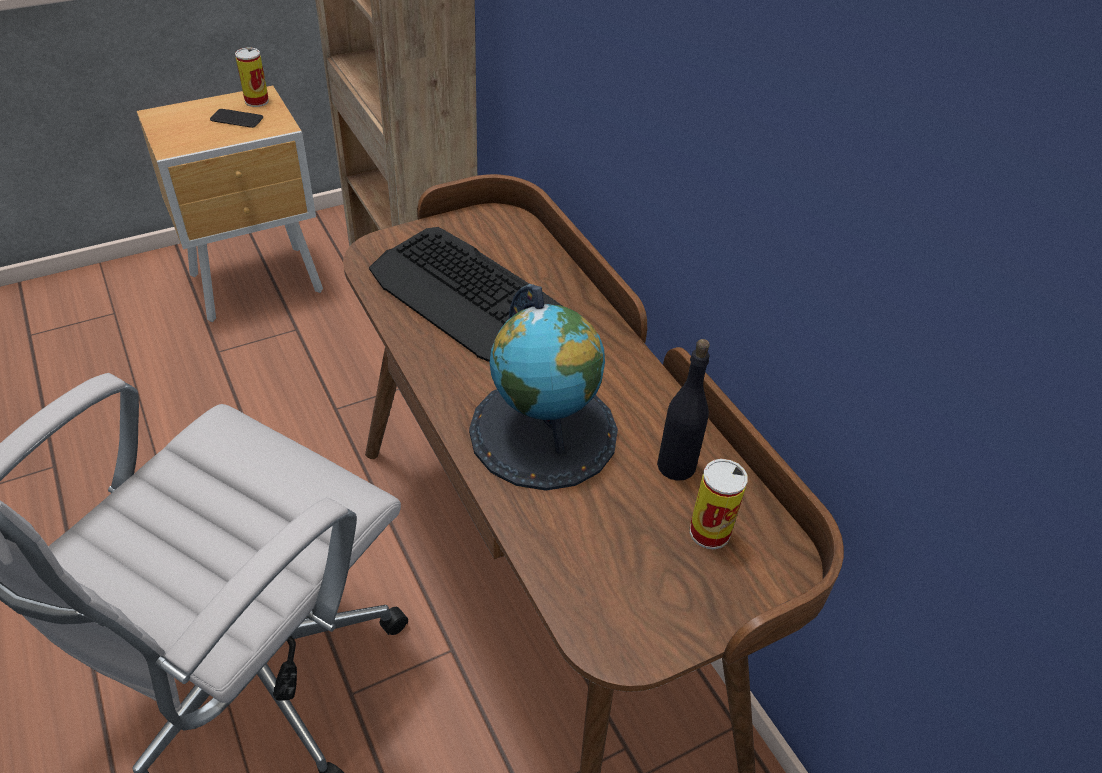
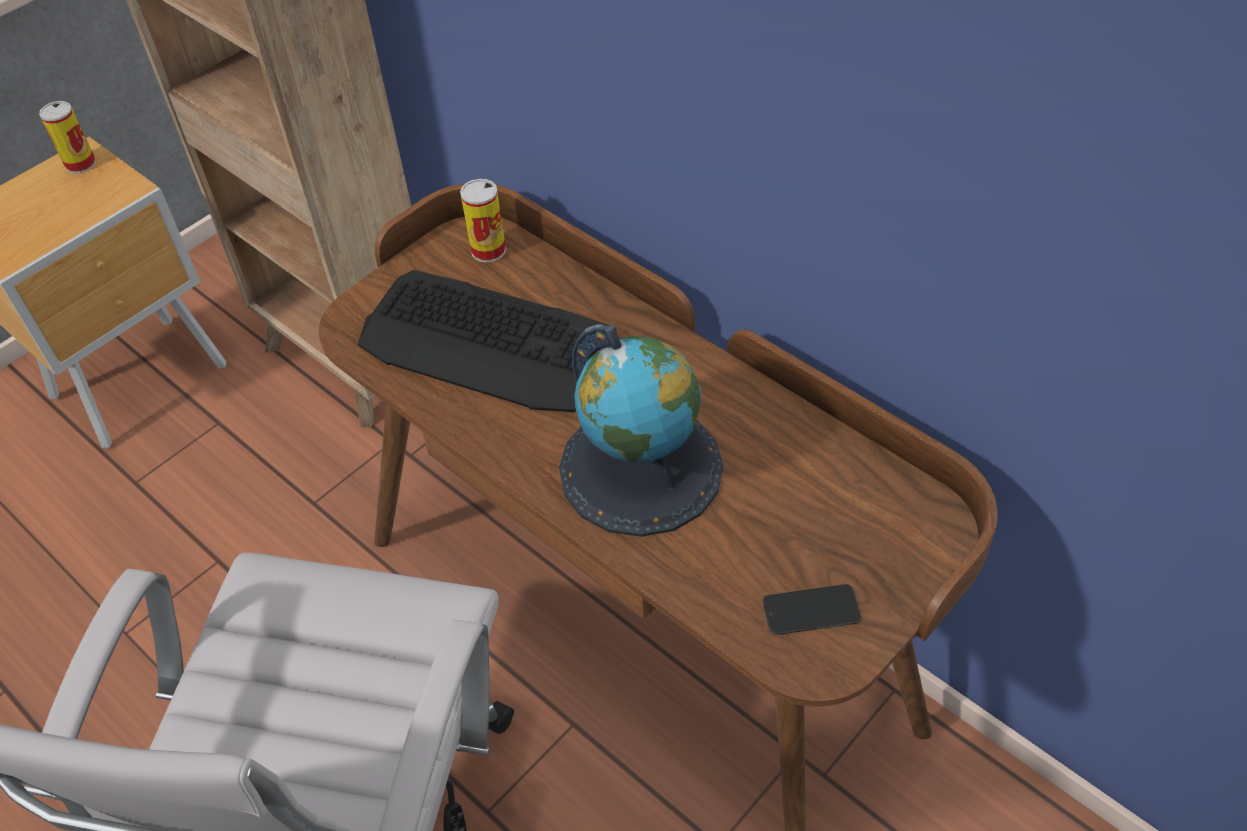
camera: 15 degrees left, 5 degrees up
phone [210,109,263,128] -> phone moved to [762,584,861,635]
black bottle [657,339,710,481] -> none
can [689,459,748,550] -> can moved to [460,179,506,263]

